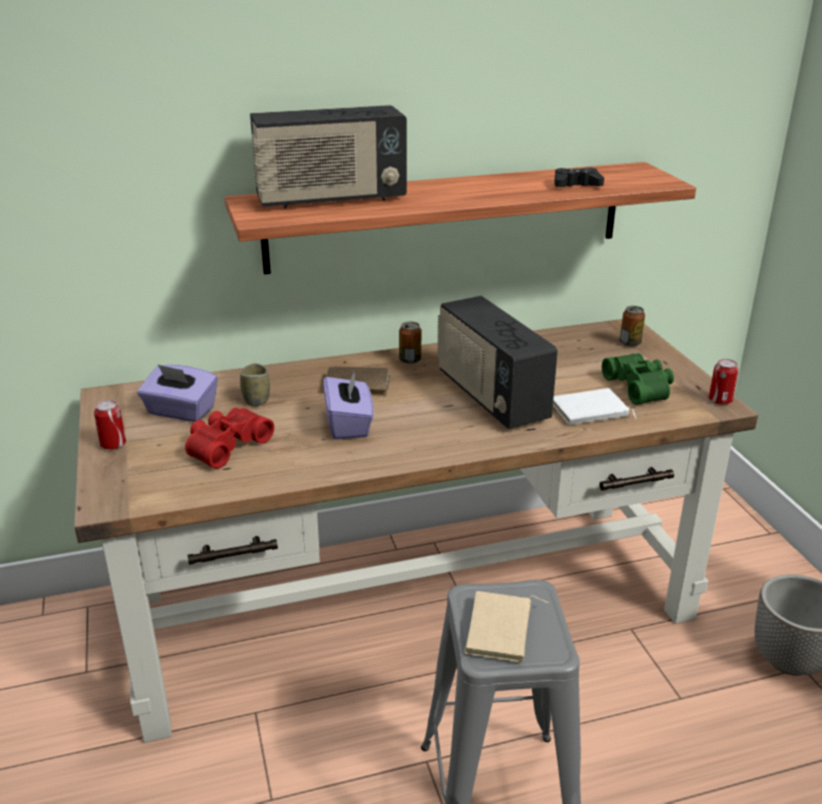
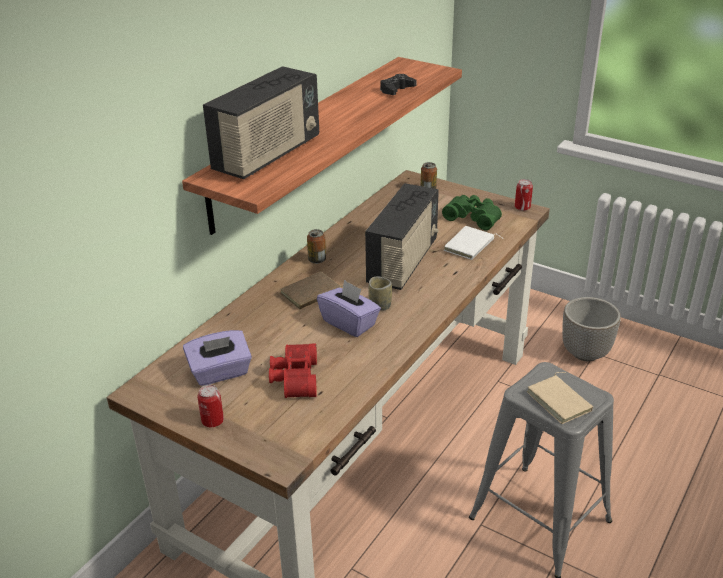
camera: 40 degrees left, 5 degrees up
cup [240,363,270,406] -> cup moved to [368,277,392,310]
radio [437,296,558,429] -> radio turned 90 degrees counterclockwise [365,183,439,290]

